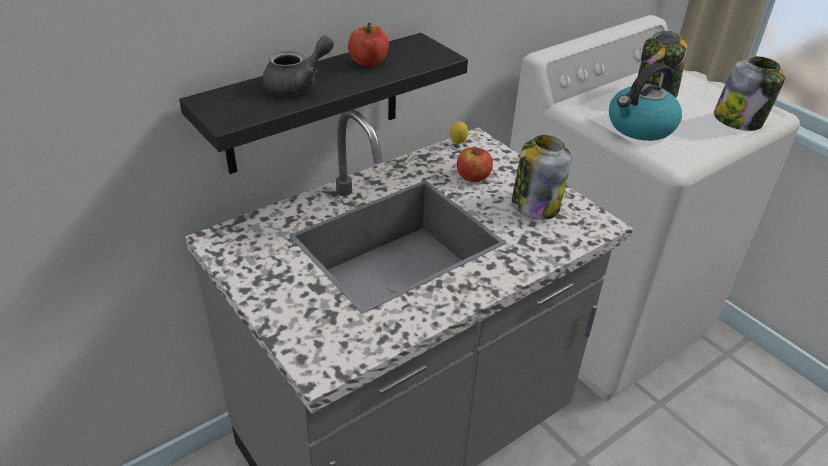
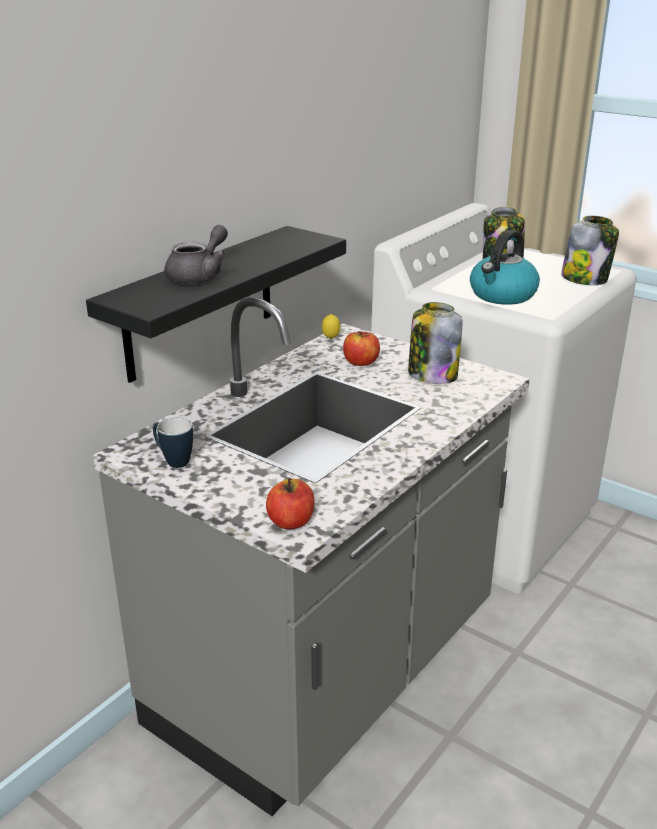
camera: 15 degrees left, 10 degrees down
apple [348,23,389,67] -> apple moved to [266,478,314,529]
none -> mug [153,417,193,468]

